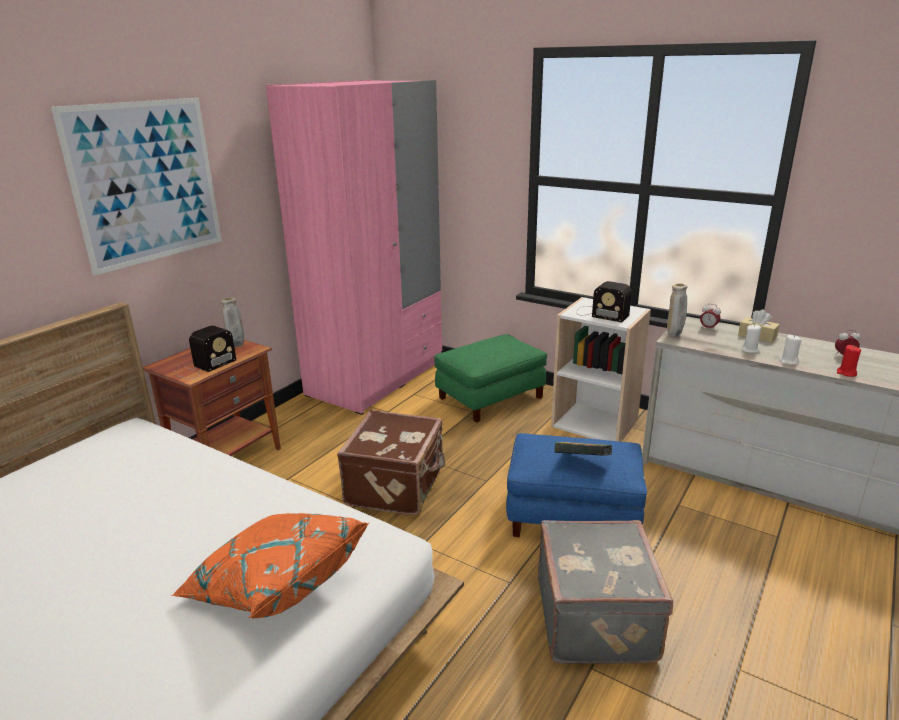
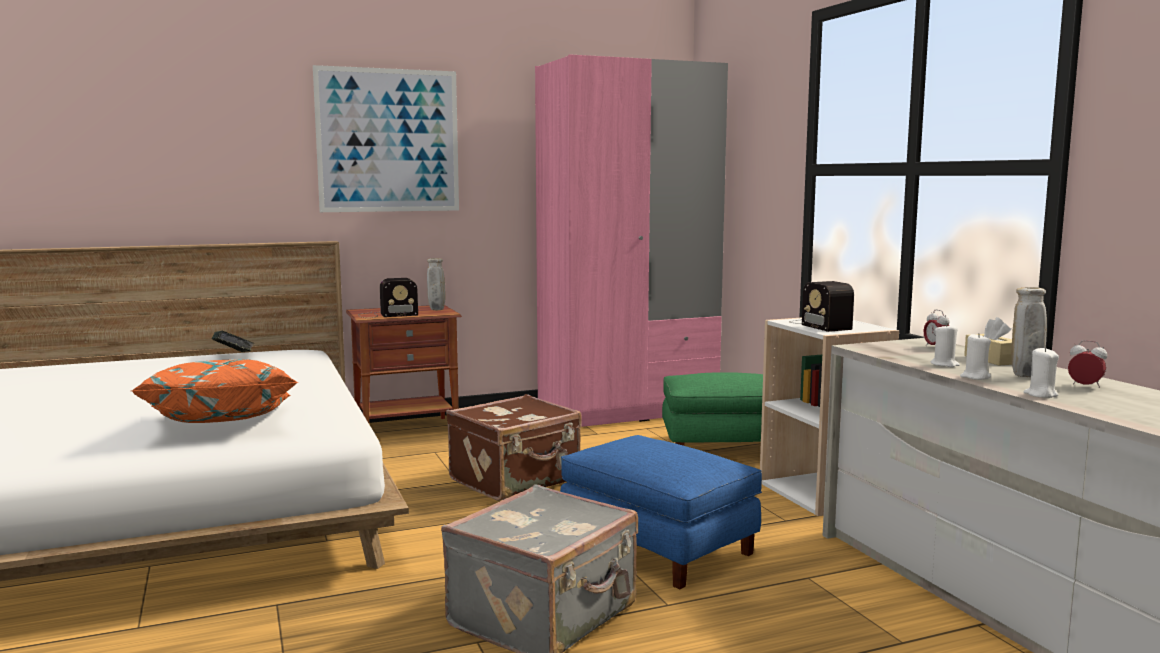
camera: 35 degrees right, 15 degrees down
book [554,442,612,456] -> book moved to [212,331,255,352]
beige vase [667,283,688,337] -> beige vase moved to [1011,287,1047,377]
red candle [837,345,861,377] -> white candle [1024,347,1059,398]

